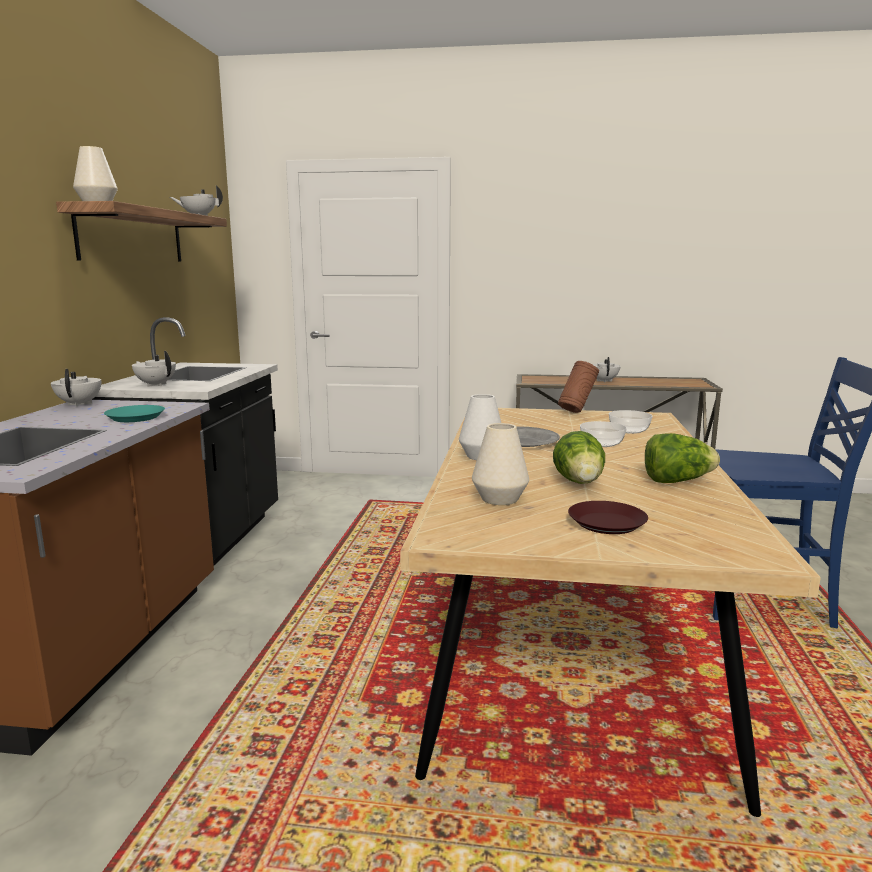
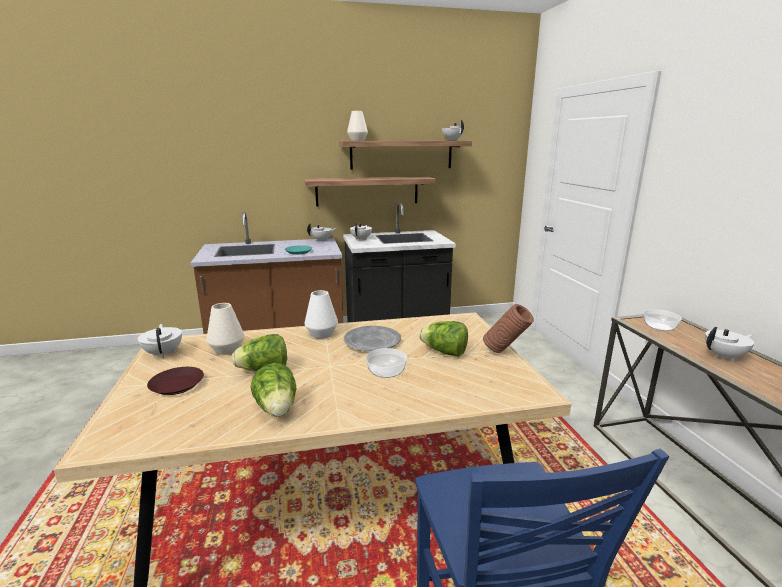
camera: 70 degrees right, 5 degrees up
bowl [609,410,652,434] -> bowl moved to [644,309,682,331]
none -> white teapot [138,324,182,358]
none -> shelf [304,176,436,206]
none -> lettuce [419,321,468,357]

